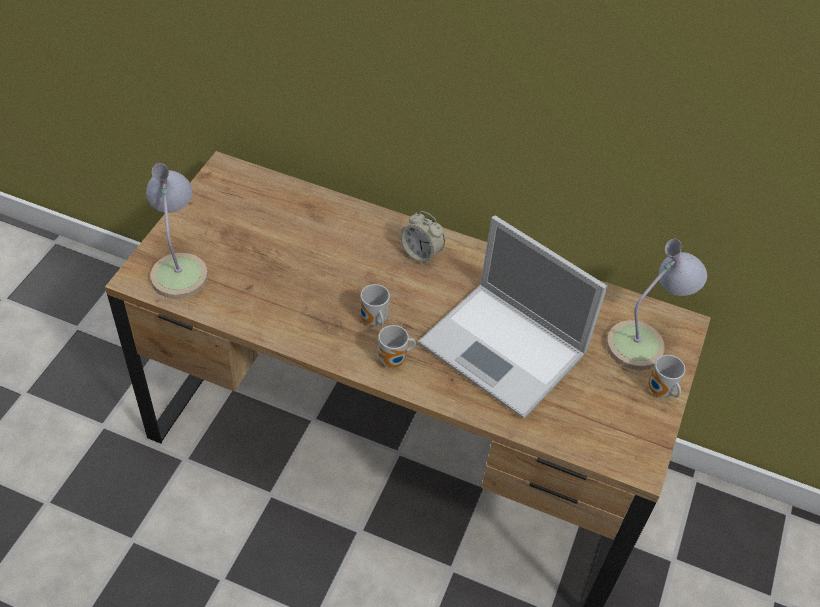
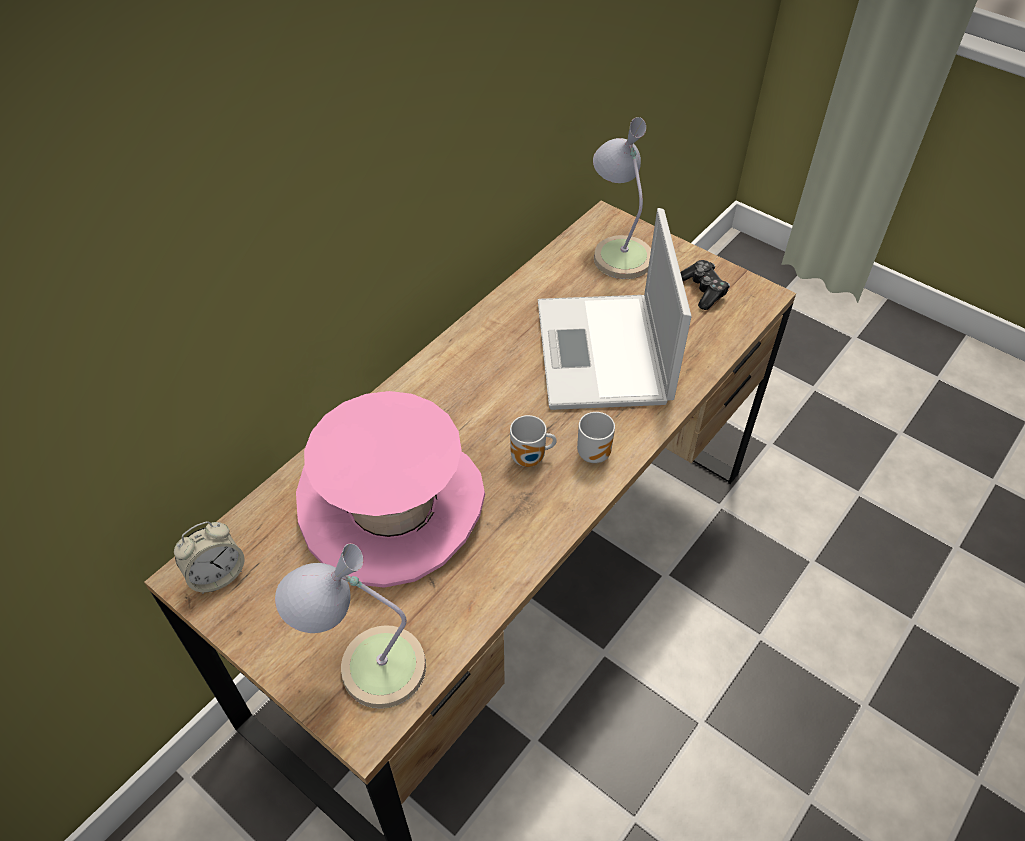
camera: 70 degrees left, 0 degrees up
alarm clock [400,211,445,265] -> alarm clock moved to [174,521,244,594]
laptop [418,216,608,419] -> laptop turned 120 degrees clockwise [538,208,692,410]
mug [648,355,685,398] -> none
none -> pink hat [296,391,485,588]
none -> game controller [680,260,730,310]

